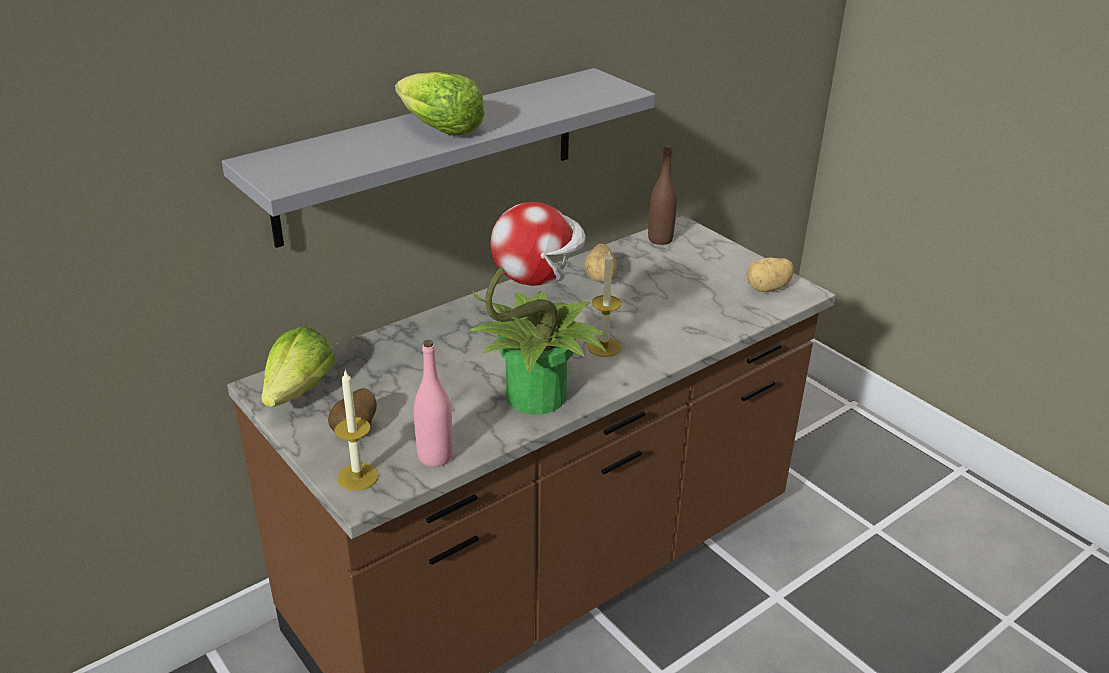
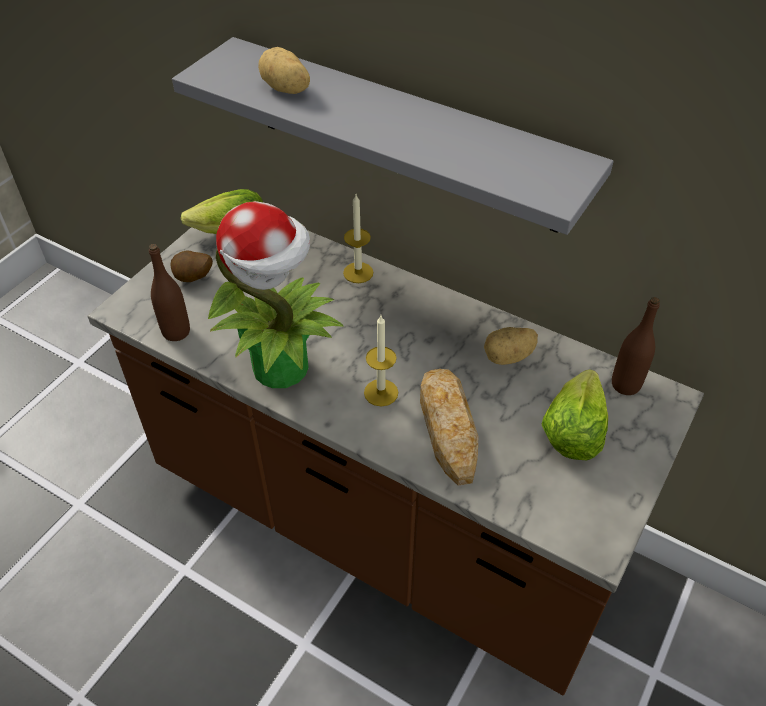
camera: 70 degrees right, 15 degrees up
candle [334,369,378,491] -> candle moved to [343,195,373,283]
lettuce [395,72,484,135] -> lettuce moved to [541,369,608,460]
pink bottle [414,340,453,467] -> brown bottle [149,244,190,341]
potato [746,257,794,292] -> potato moved to [258,47,310,94]
none -> bread [420,369,478,486]

